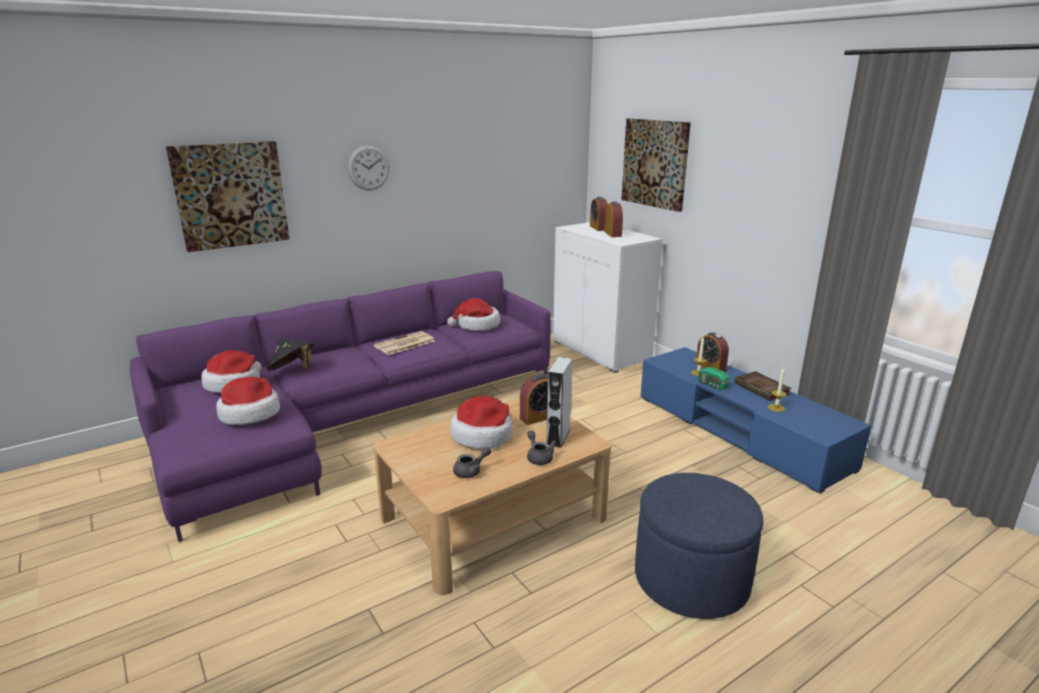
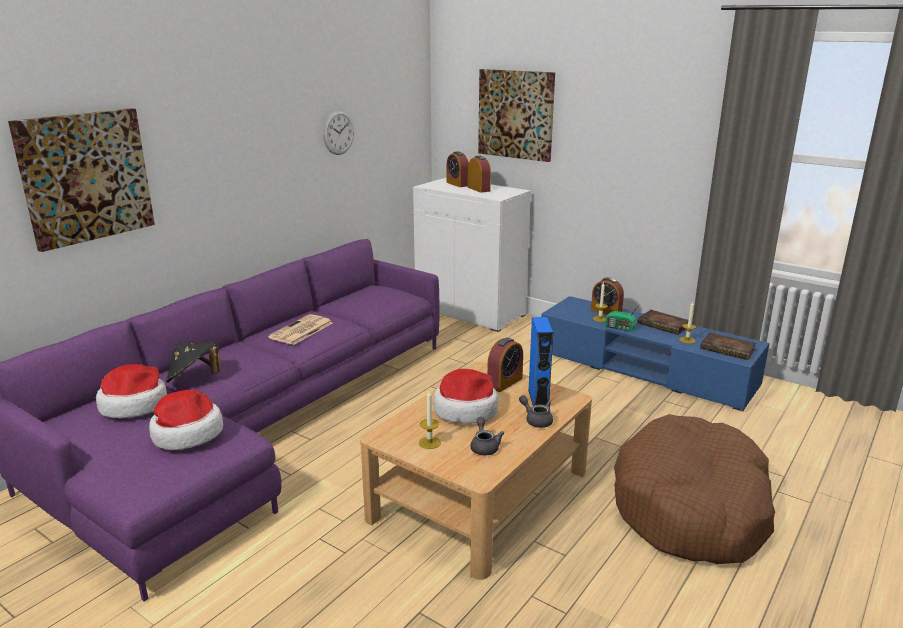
camera: 20 degrees left, 0 degrees up
wall clock [348,145,390,191] -> wall clock moved to [323,110,354,155]
hat [447,298,500,331] -> none
grey teapot [453,447,491,478] -> grey teapot turned 45 degrees counterclockwise [470,417,504,455]
grey speaker [546,357,572,448] -> blue speaker [528,317,553,406]
blue ottoman [635,473,763,619] -> brown dog bed [614,414,775,564]
none -> candle [419,391,441,449]
none -> book [700,332,756,360]

